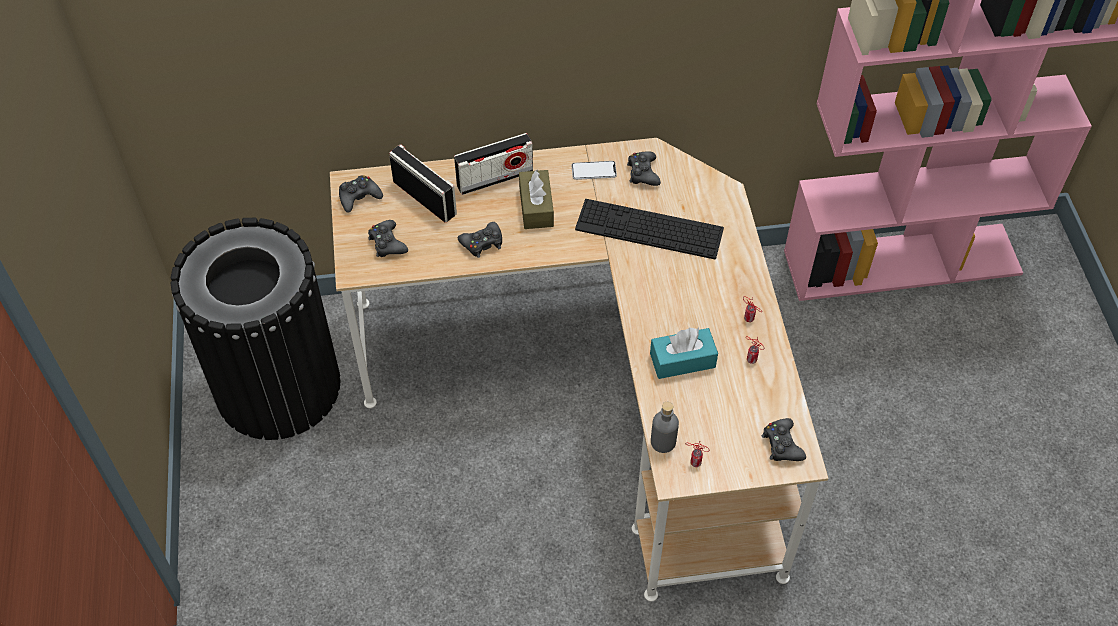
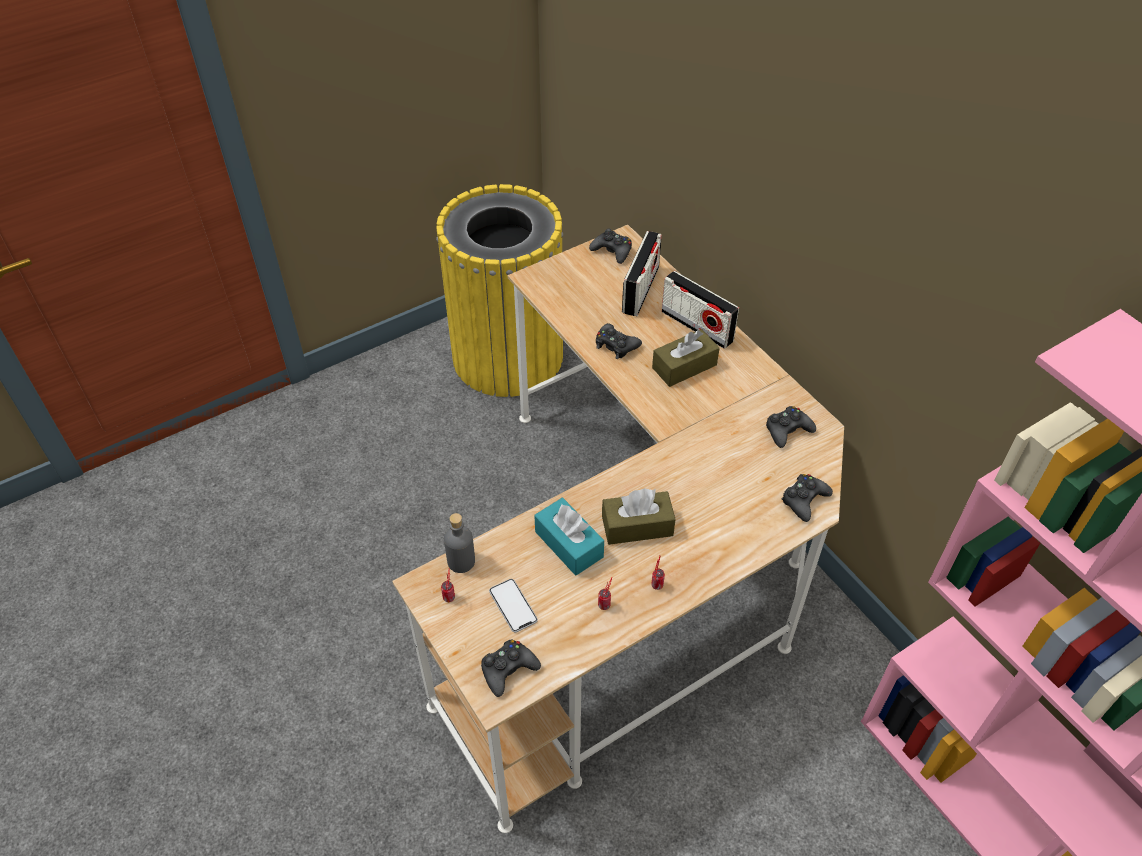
camera: 65 degrees right, 5 degrees down
black trash can [170,218,341,440] -> yellow trash can [436,184,563,397]
black game controller [368,220,408,257] -> black game controller moved to [781,474,833,522]
phone [571,161,617,180] -> phone moved to [489,579,538,632]
keyboard [575,199,724,259] -> none
none -> brown tissue box [602,488,676,545]

